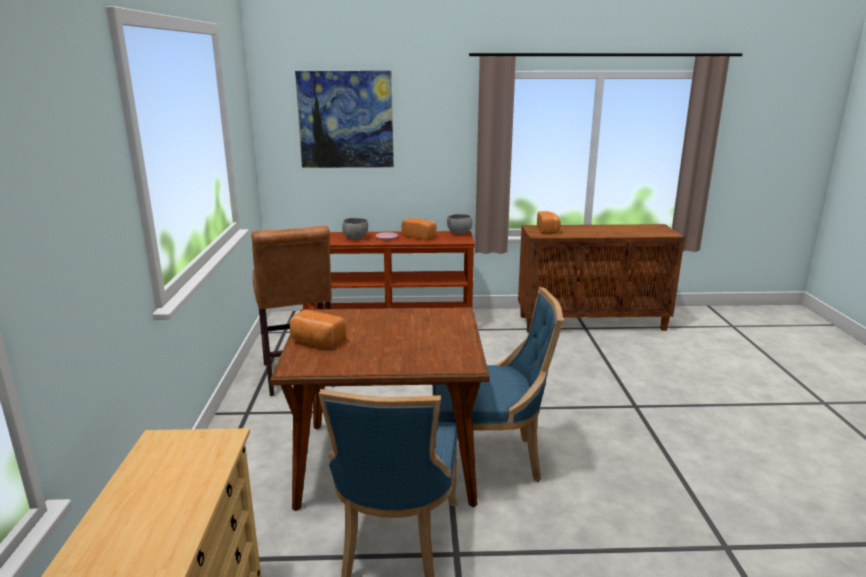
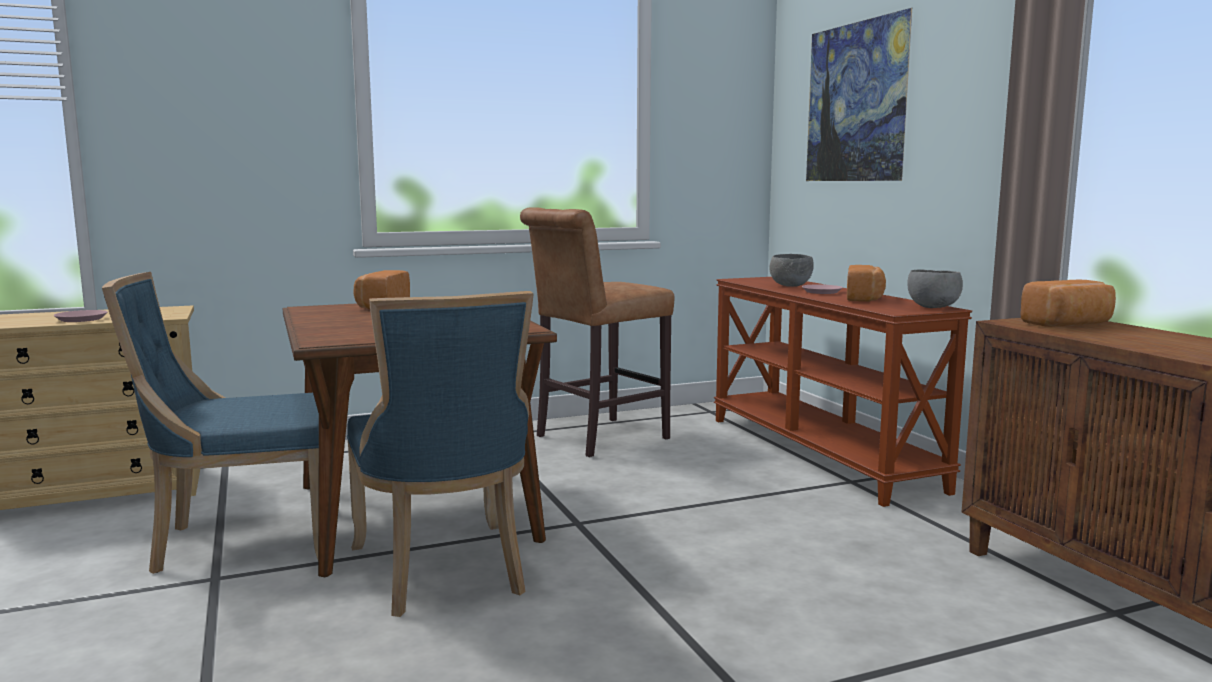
camera: 70 degrees right, 10 degrees down
none -> pink plate [54,310,107,322]

